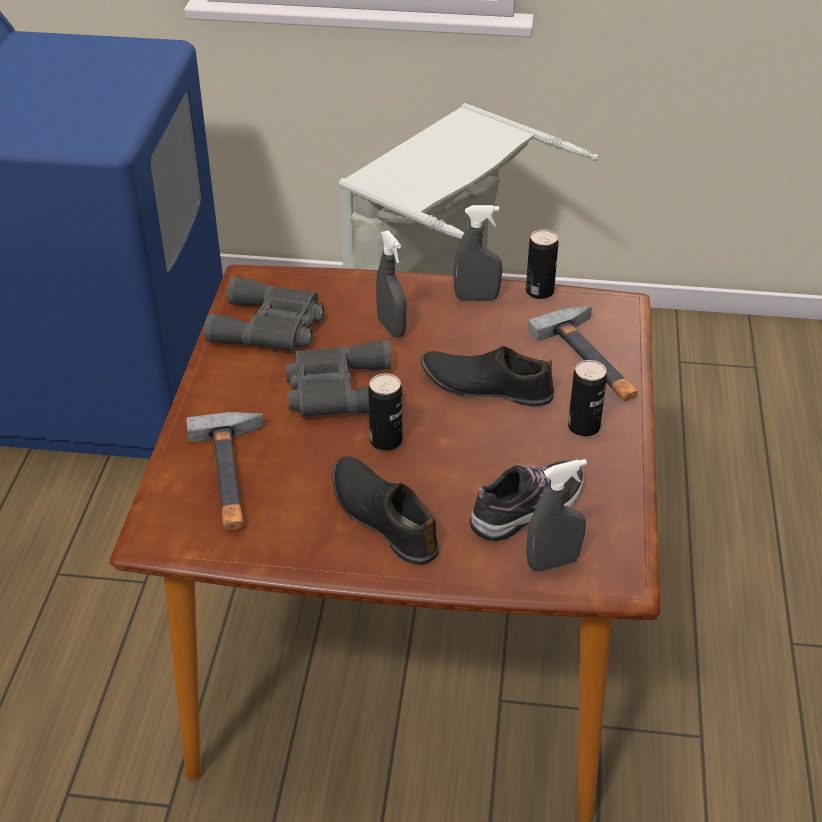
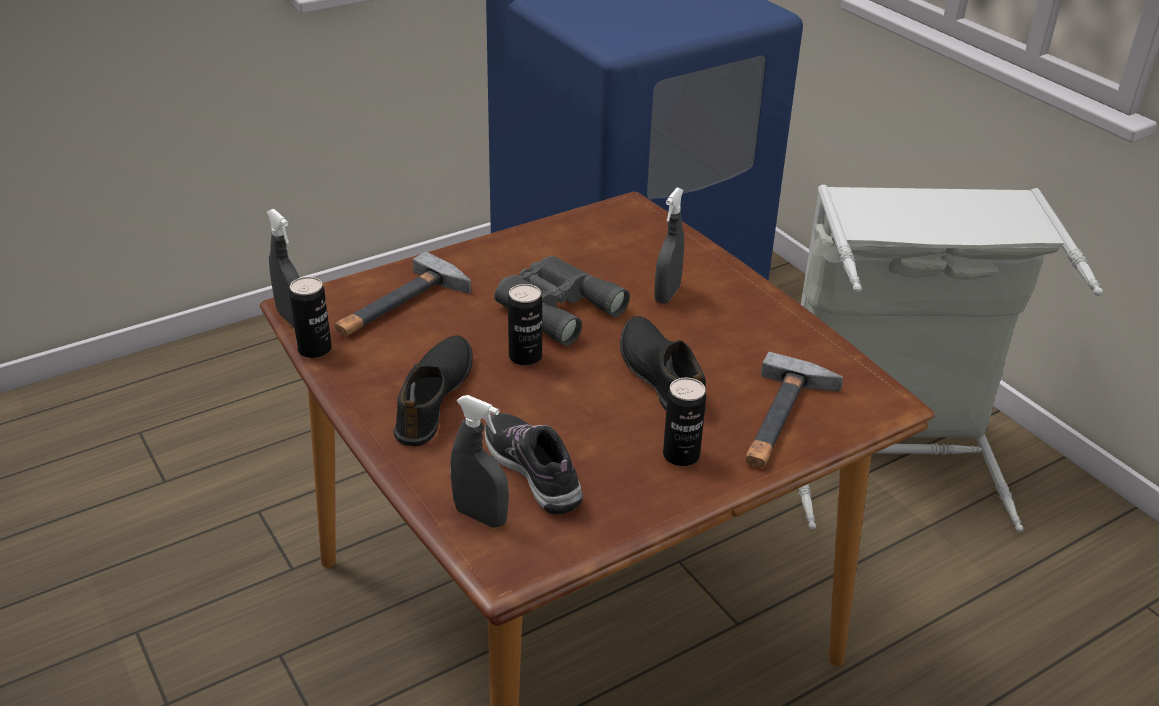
camera: 50 degrees right, 5 degrees down
grey binoculars [204,277,324,352] -> none
grey spray bottle [454,205,502,301] -> grey spray bottle moved to [267,209,300,327]
shoe [469,461,584,541] -> shoe turned 135 degrees counterclockwise [484,413,583,515]
can [526,229,558,299] -> can moved to [289,277,332,358]

